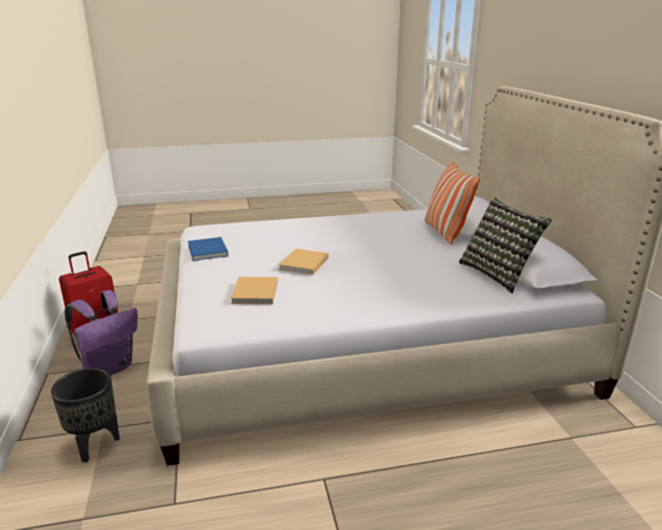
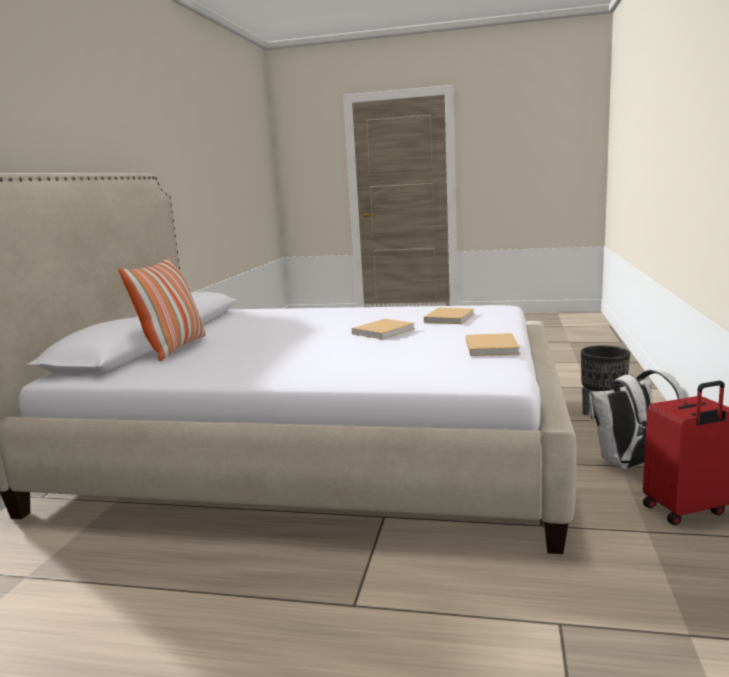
camera: 155 degrees left, 10 degrees down
purple backpack [65,290,138,375] -> white backpack [588,370,684,469]
blue book [188,237,228,261] -> beige book [466,333,520,356]
pillow [459,197,552,293] -> none

